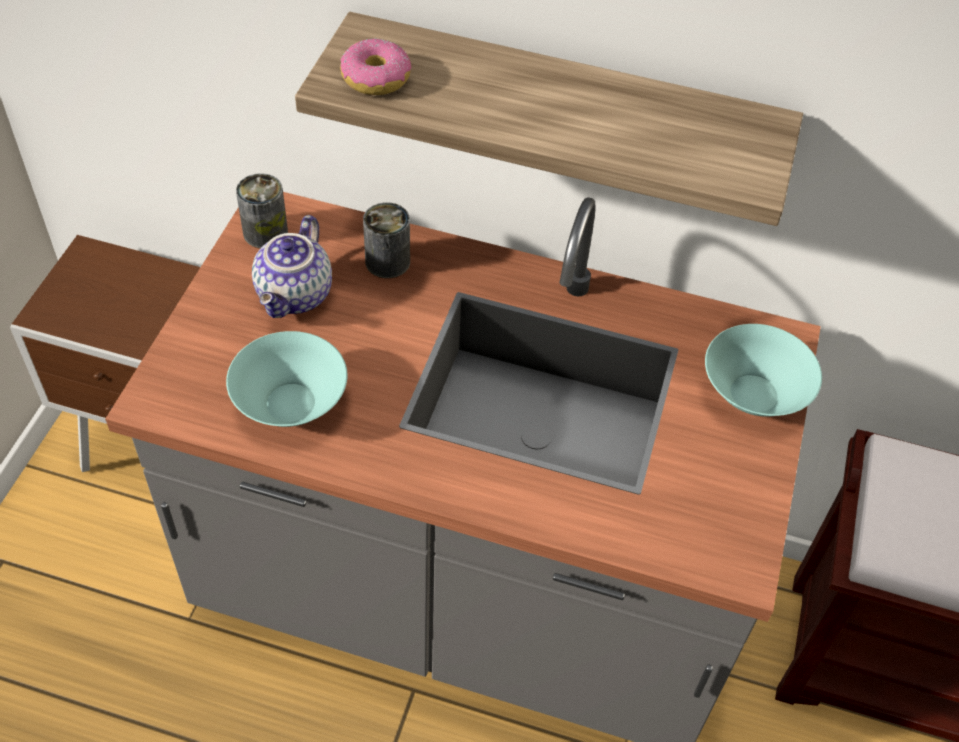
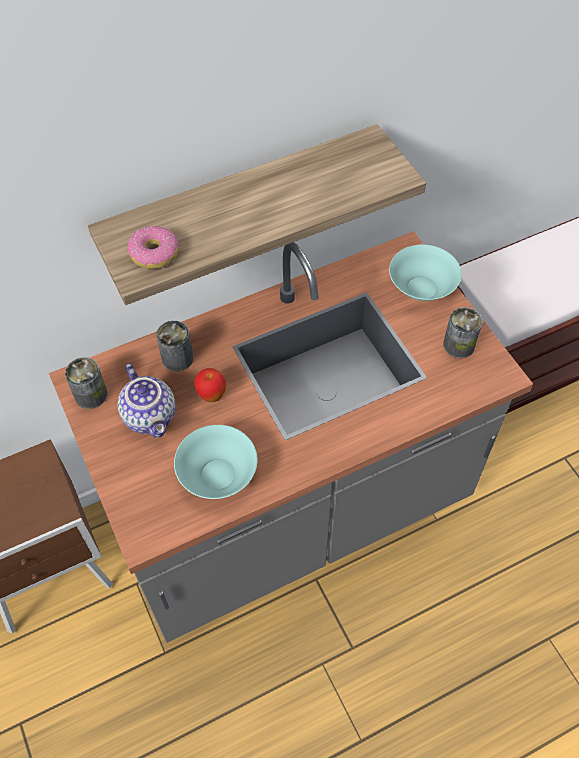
camera: 40 degrees left, 5 degrees up
none -> apple [195,368,226,402]
none -> can [443,307,482,358]

